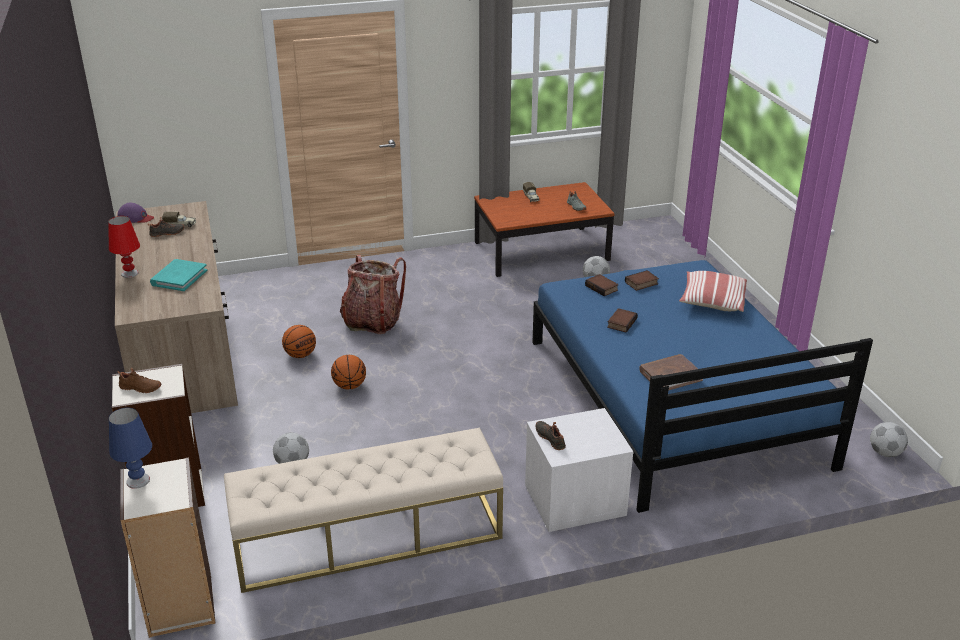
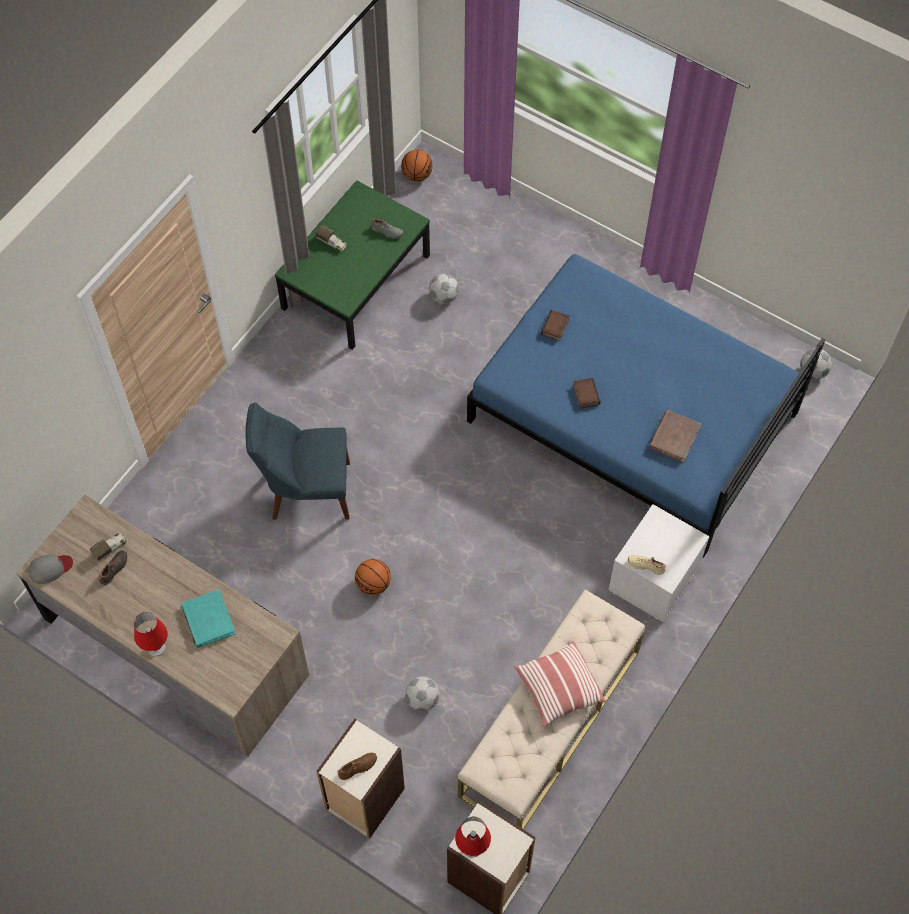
camera: 40 degrees left, 30 degrees up
blue table lamp [109,408,152,489] -> red table lamp [455,816,491,857]
purple cap [118,203,154,223] -> grey cap [29,555,73,584]
basketball [282,325,316,358] -> basketball moved to [401,150,433,181]
backpack [340,255,406,334] -> blue chair [246,402,350,520]
brown coffee table [474,182,615,277] -> green coffee table [275,180,430,350]
black shoe [536,421,566,450] -> beige shoe [628,555,667,575]
book [585,274,619,296] -> none
pillow [679,271,747,312] -> pillow moved to [514,641,606,727]

